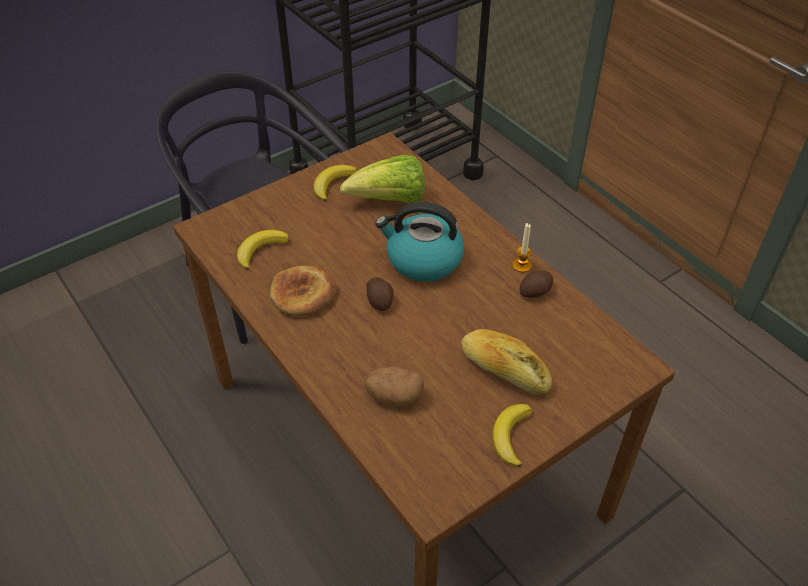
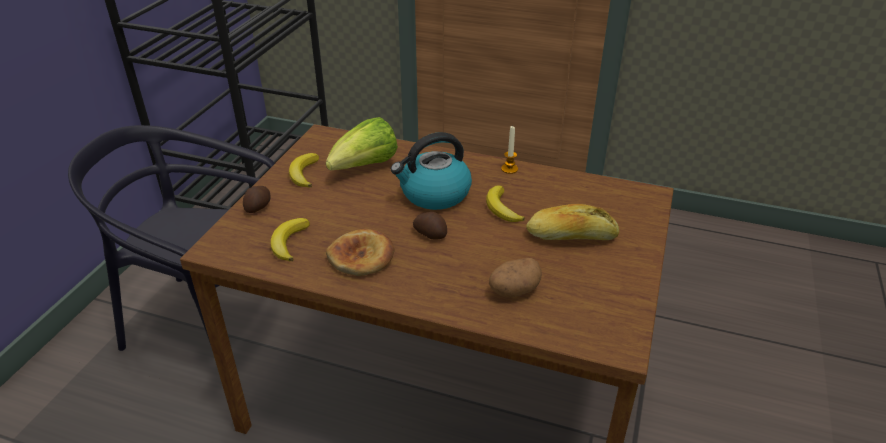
camera: 35 degrees left, 10 degrees down
banana [492,404,532,468] -> banana moved to [486,185,525,222]
potato [520,271,553,298] -> potato moved to [243,186,271,213]

